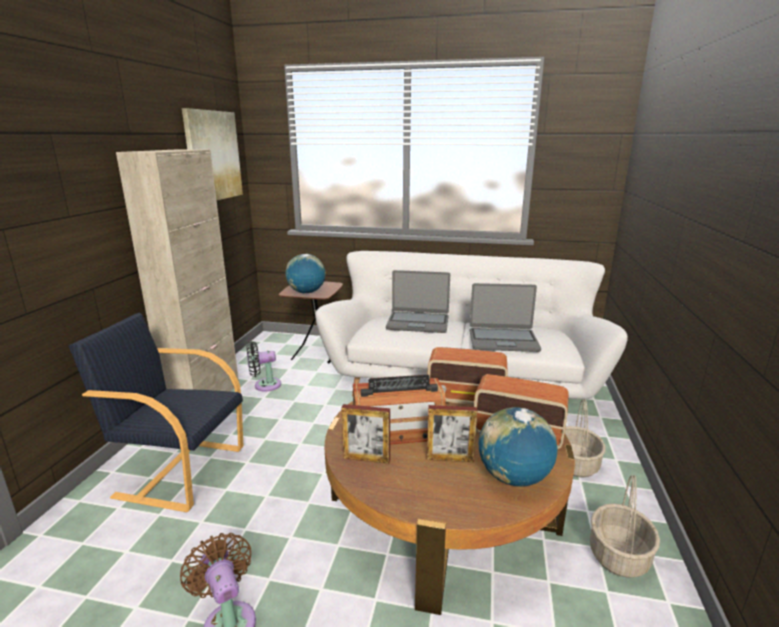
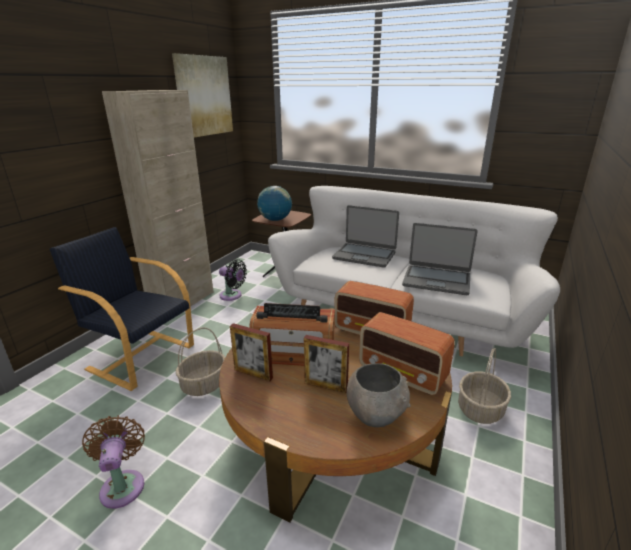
camera: 15 degrees right, 5 degrees up
black fan [247,342,281,392] -> black fan turned 150 degrees counterclockwise [219,259,247,301]
globe [479,407,557,487] -> grey bowl [346,363,411,427]
basket [590,475,660,578] -> basket moved to [176,327,225,396]

